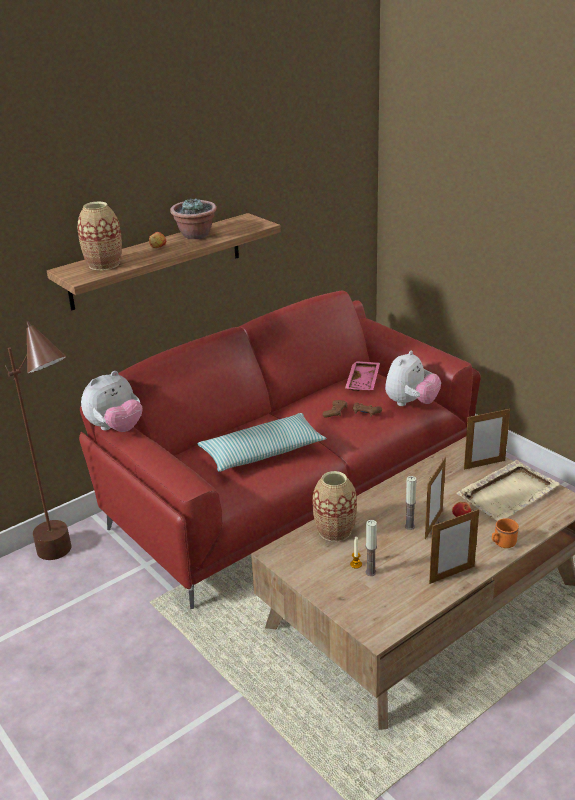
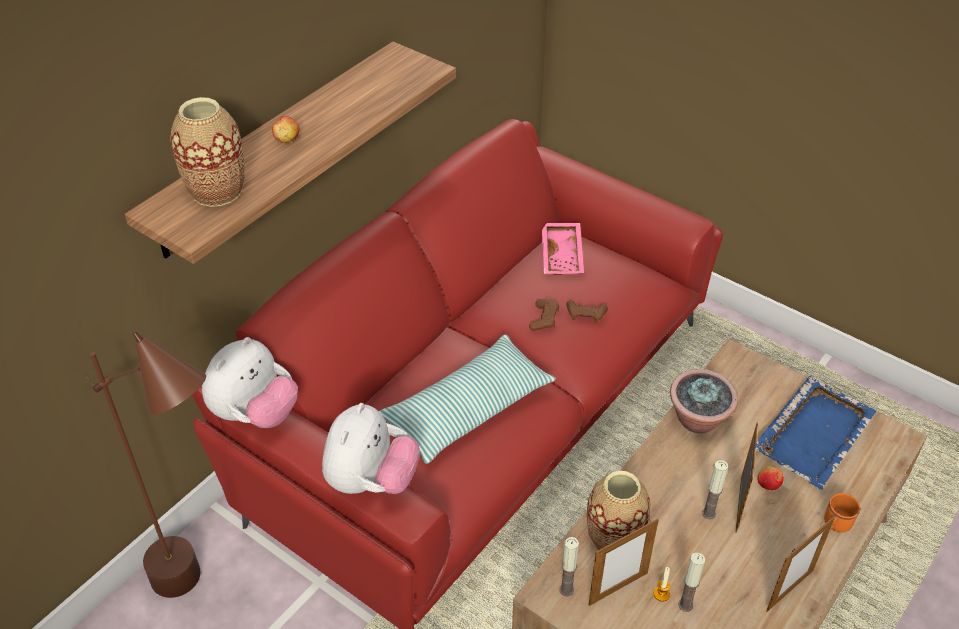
camera: 15 degrees left, 15 degrees up
potted plant [170,198,217,239] -> potted plant moved to [670,369,738,433]
plush toy [385,351,441,406] -> plush toy moved to [322,403,420,494]
beige tray [456,460,560,521] -> blue tray [756,376,876,490]
picture frame [464,409,510,470] -> picture frame moved to [589,519,659,606]
none -> candle [560,537,579,597]

